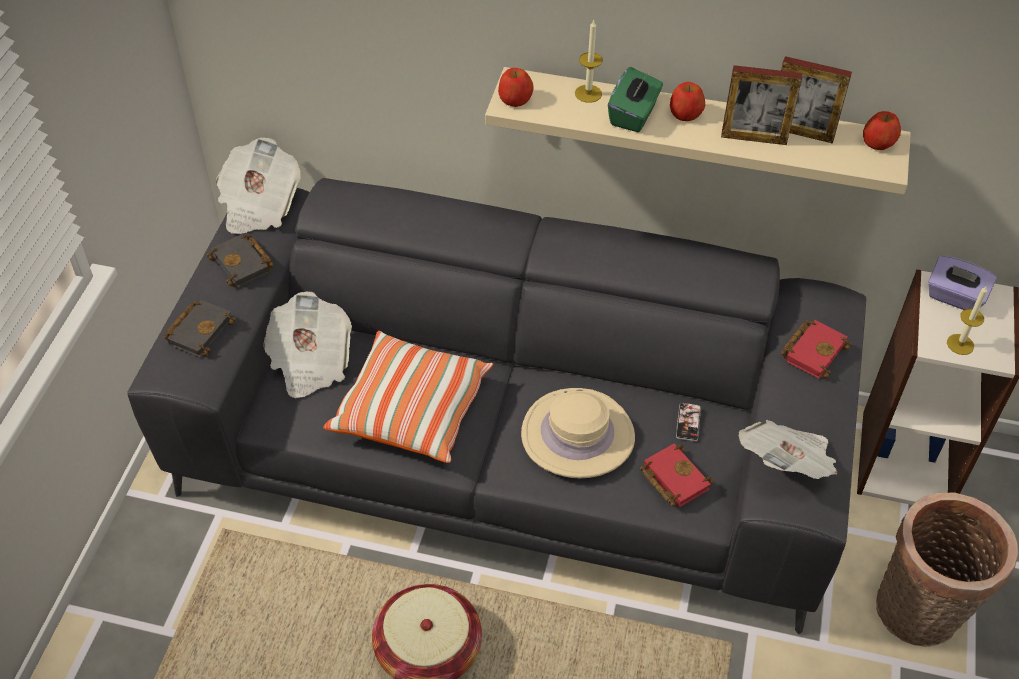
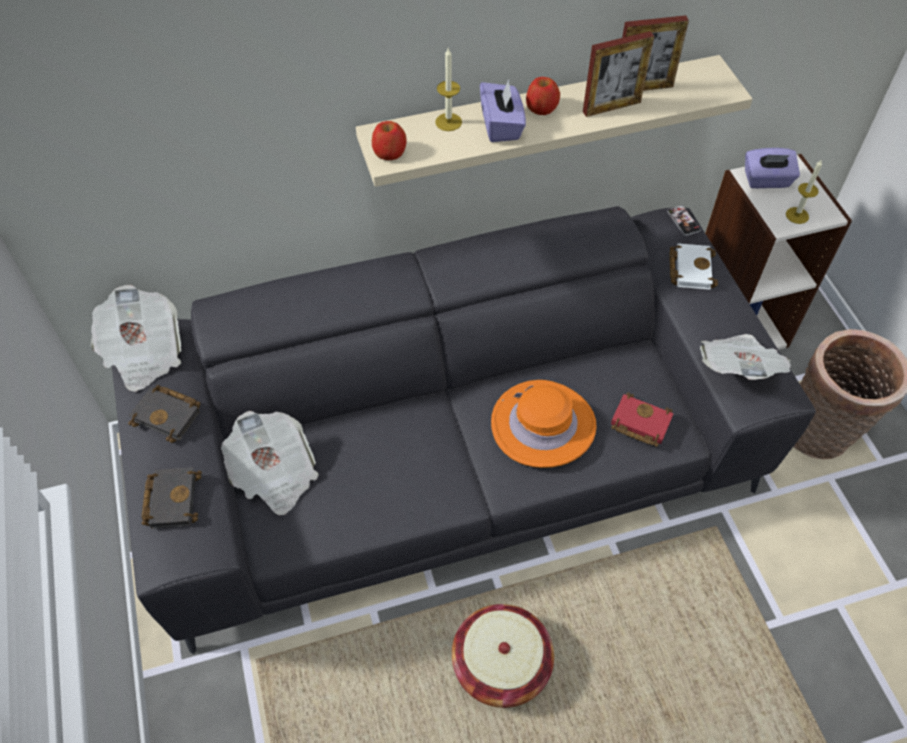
camera: 30 degrees left, 5 degrees up
pillow [323,331,493,463] -> none
beige hat [521,388,635,478] -> orange hat [491,380,597,468]
green tissue box [608,67,663,132] -> purple tissue box [480,80,526,142]
phone [676,403,701,441] -> phone moved to [667,205,701,236]
red book [781,320,852,379] -> white book [669,243,718,290]
apple [863,111,901,150] -> none

